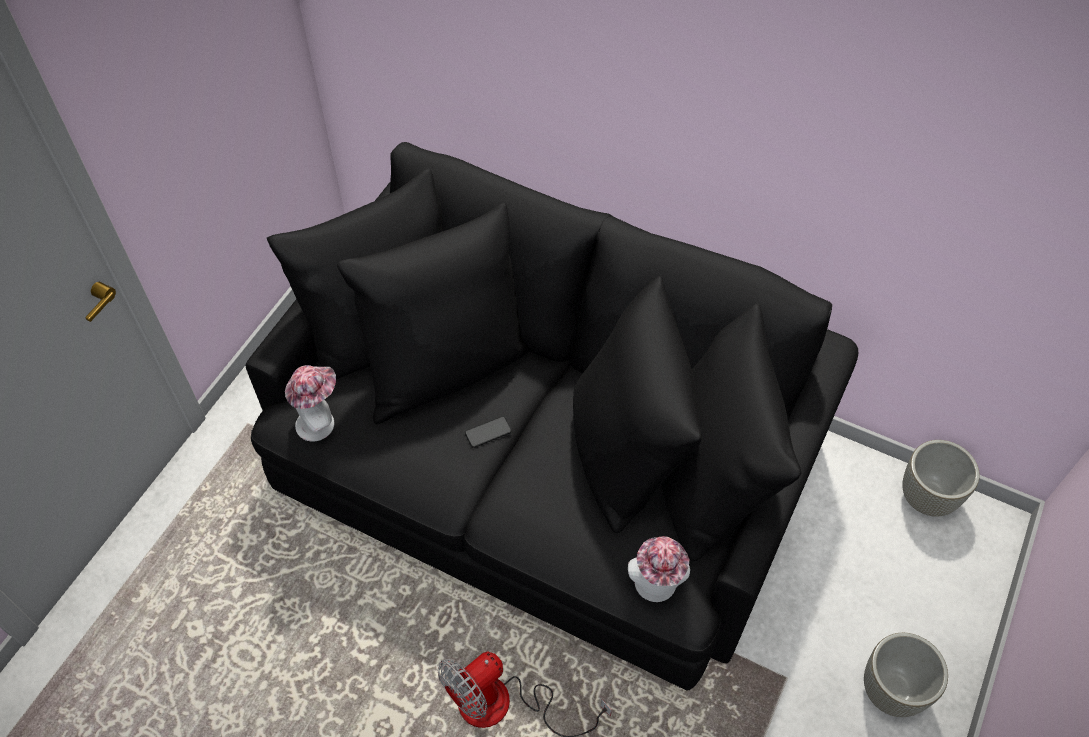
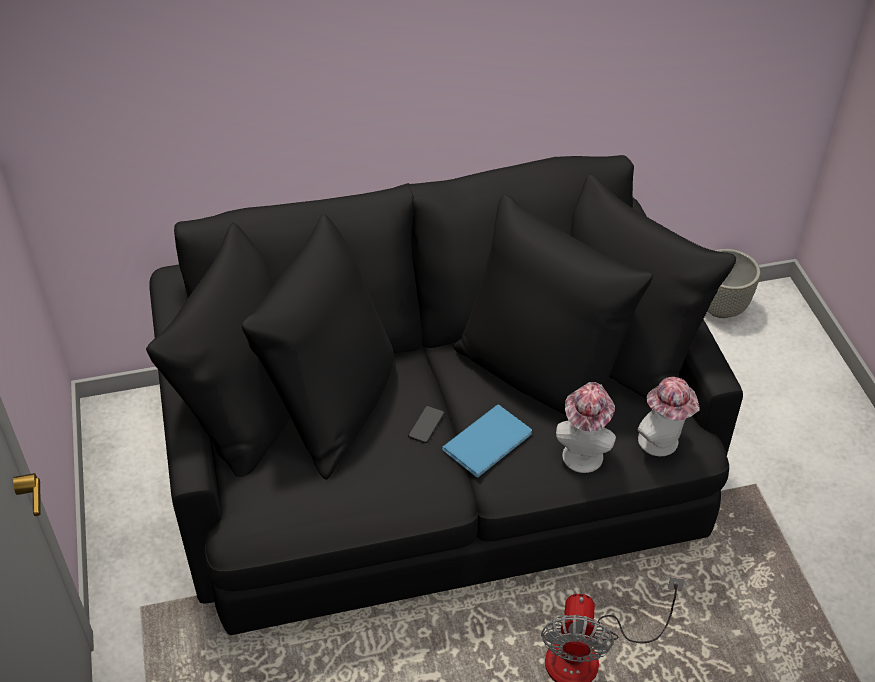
camera: 40 degrees left, 10 degrees down
hat [285,365,336,442] -> hat moved to [556,382,616,473]
grey planter [864,633,948,717] -> none
none -> blue book [442,404,532,477]

